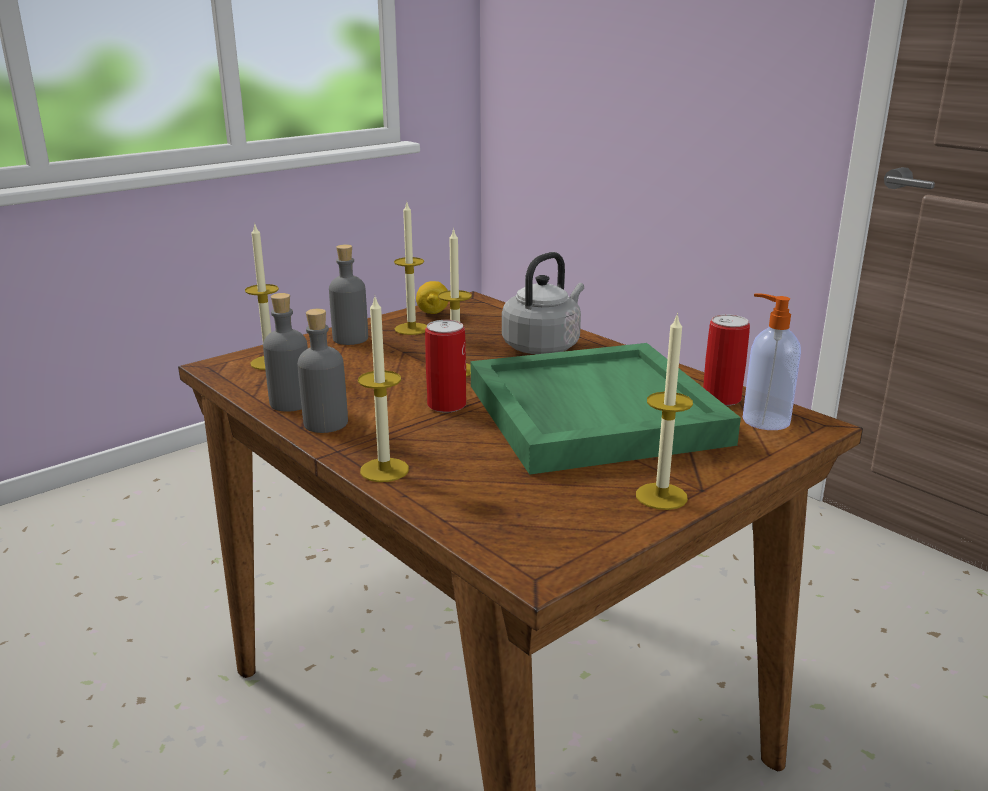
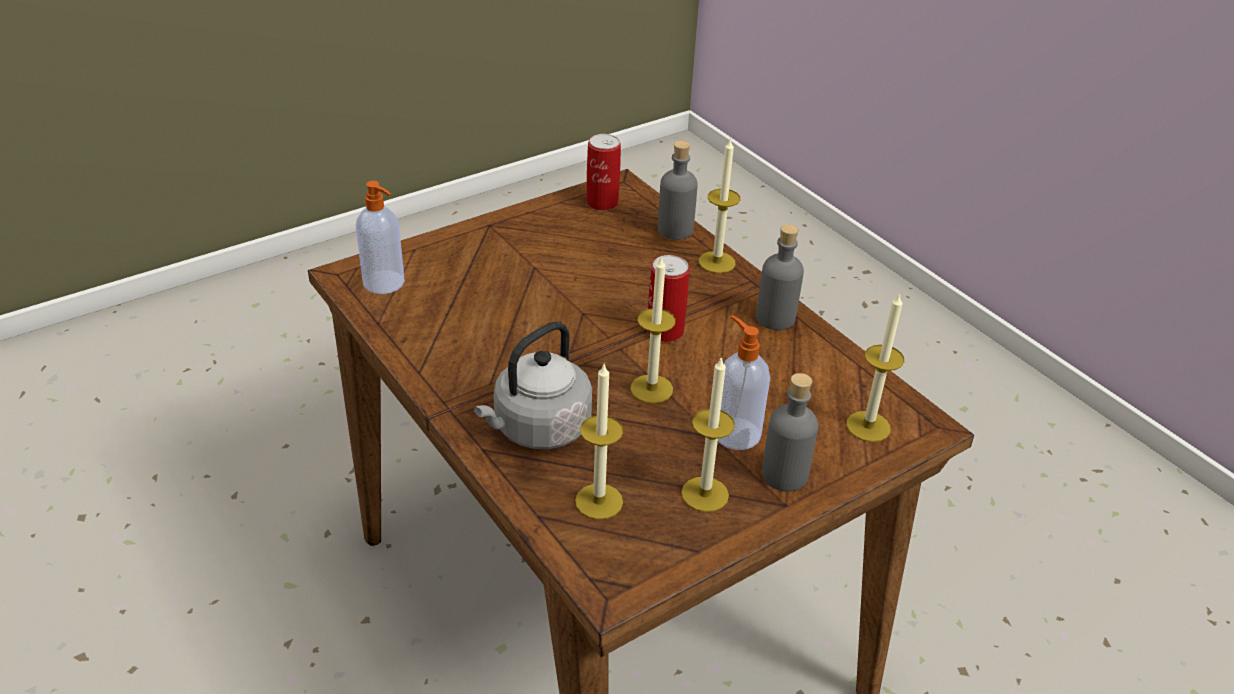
camera: 175 degrees left, 15 degrees up
grey bottle [263,293,308,412] -> grey bottle moved to [658,141,698,240]
lemon [416,281,448,314] -> none
green tray [471,343,741,475] -> none
candle [636,313,693,510] -> candle moved to [575,364,623,520]
can [703,314,750,406] -> can moved to [586,134,621,211]
none -> soap dispenser [718,315,770,450]

